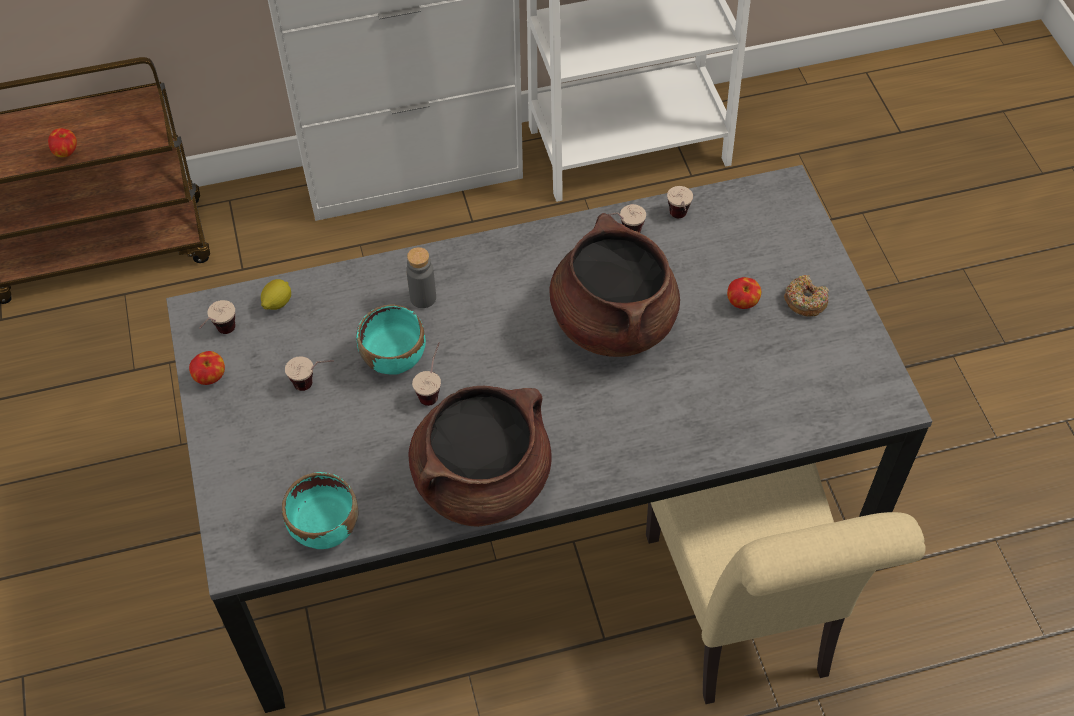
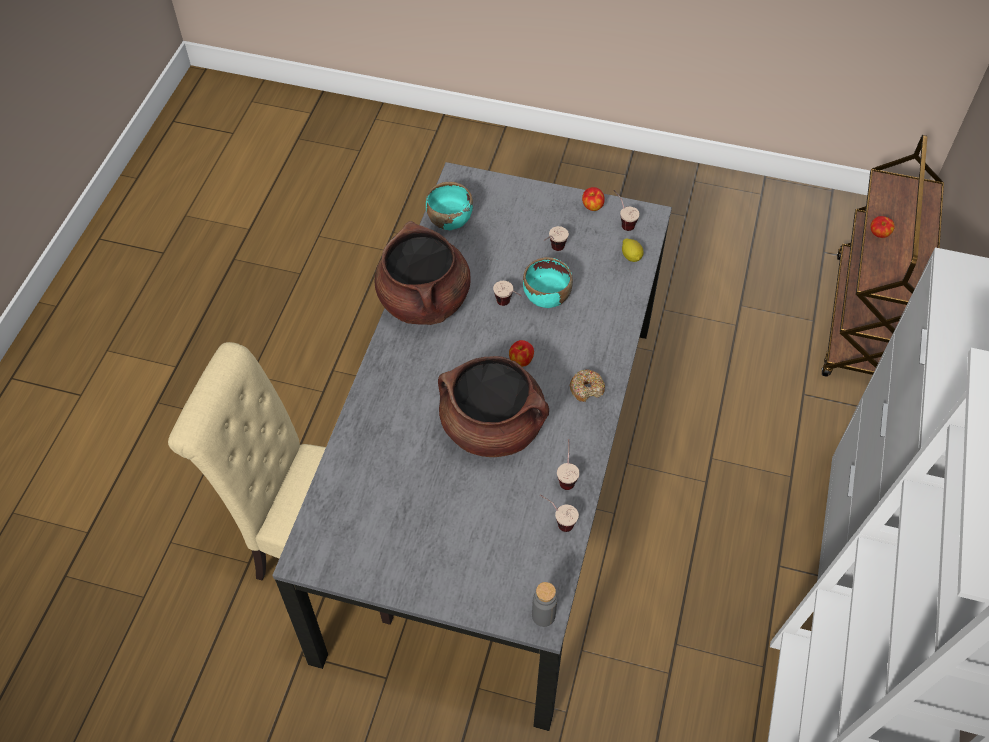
camera: 120 degrees right, 0 degrees up
grey bottle [406,247,436,308] -> grey bottle moved to [532,582,557,627]
apple [727,277,761,309] -> apple moved to [509,340,534,367]
donut [784,275,829,317] -> donut moved to [570,369,605,402]

